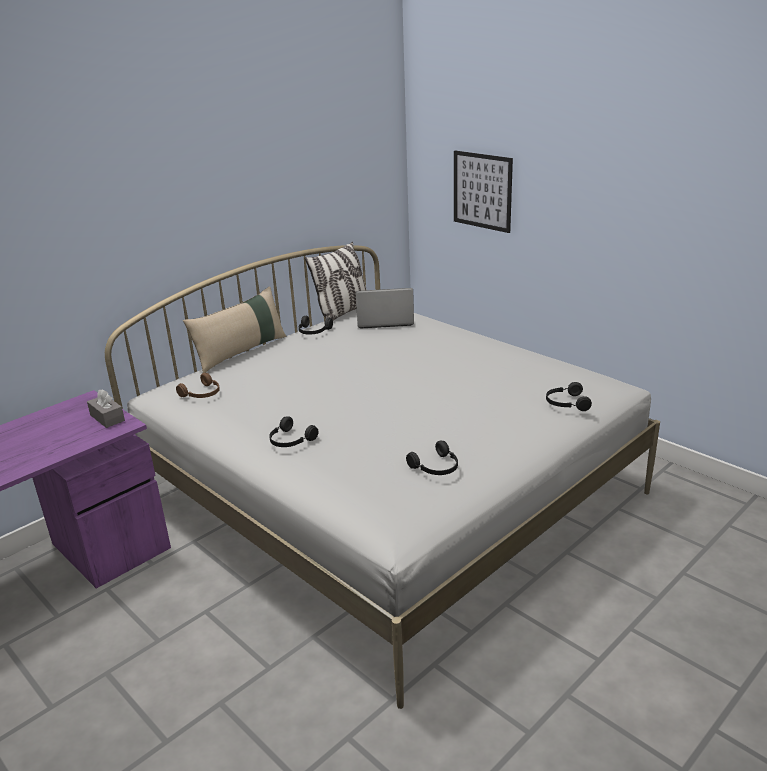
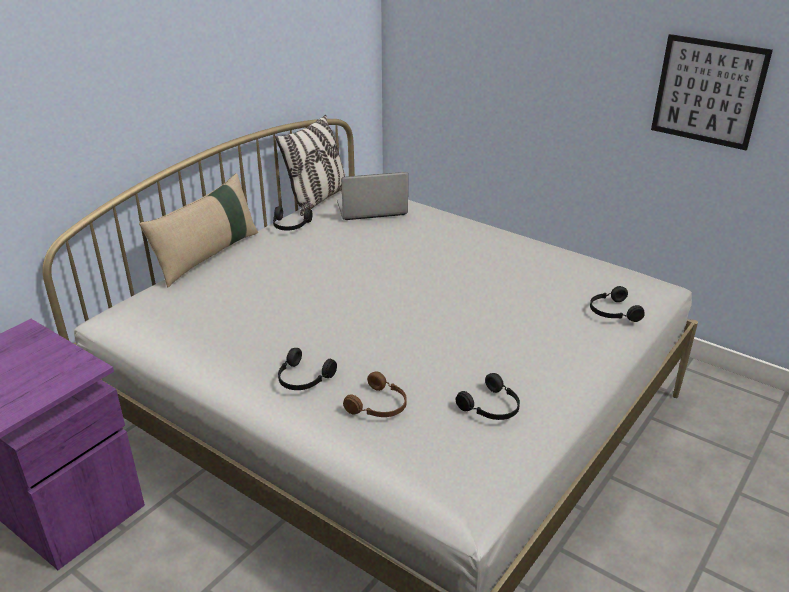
camera: 10 degrees left, 5 degrees up
grey tissue box [87,389,125,428] -> none
brown headphones [176,373,220,398] -> brown headphones moved to [343,371,407,417]
picture [454,150,513,233] -> picture moved to [651,34,773,150]

